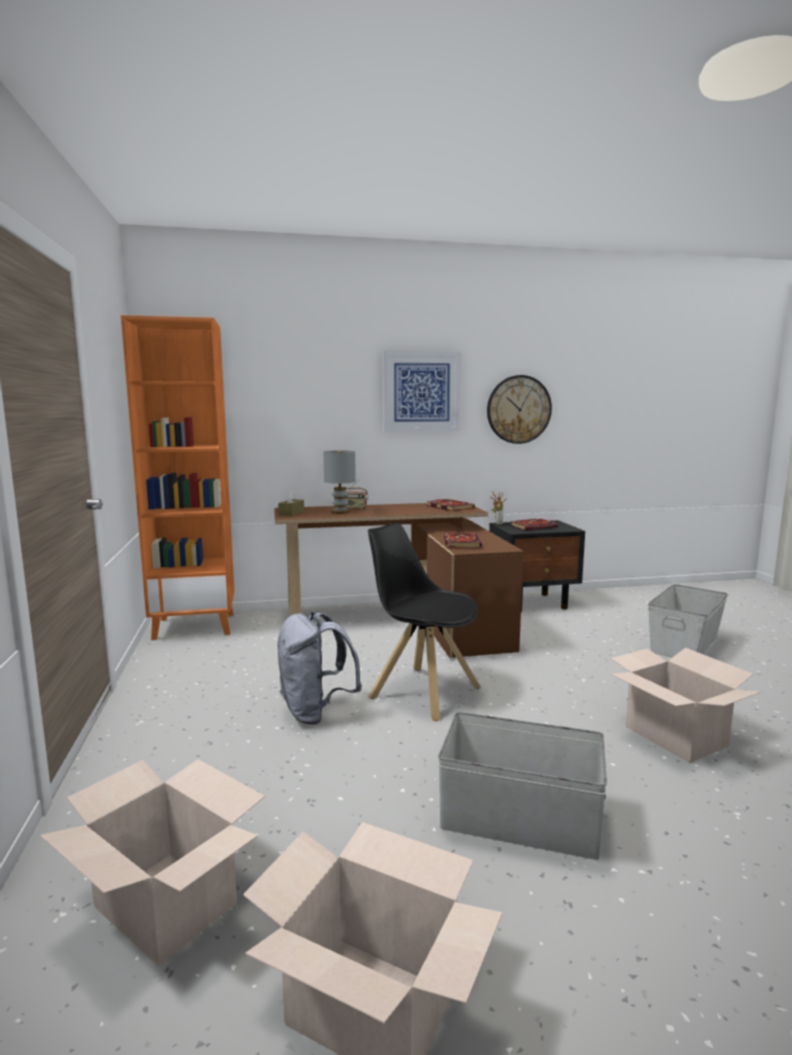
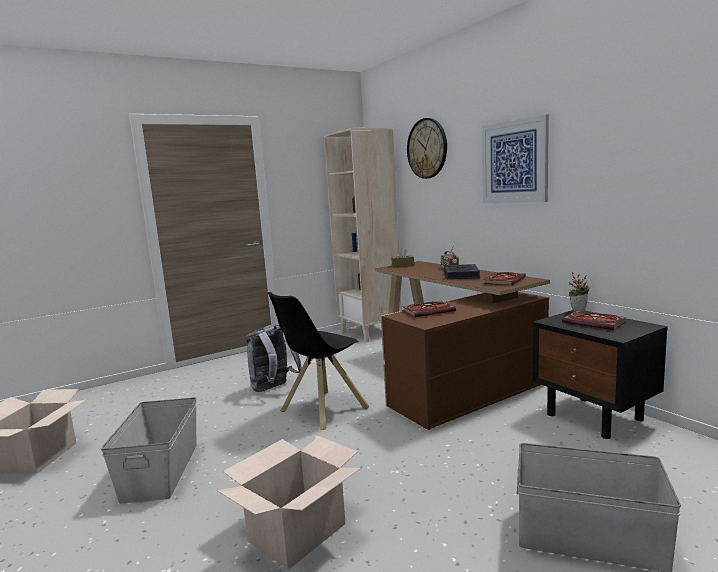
camera: 70 degrees right, 0 degrees up
cardboard box [40,759,265,967] -> none
orange bookcase [121,315,234,640] -> beige bookcase [324,128,402,342]
grey table lamp [323,450,356,514] -> none
black chair [368,523,481,721] -> black chair turned 150 degrees counterclockwise [268,292,369,430]
wall clock [487,375,552,444] -> wall clock moved to [407,118,447,179]
none -> book [444,264,480,279]

